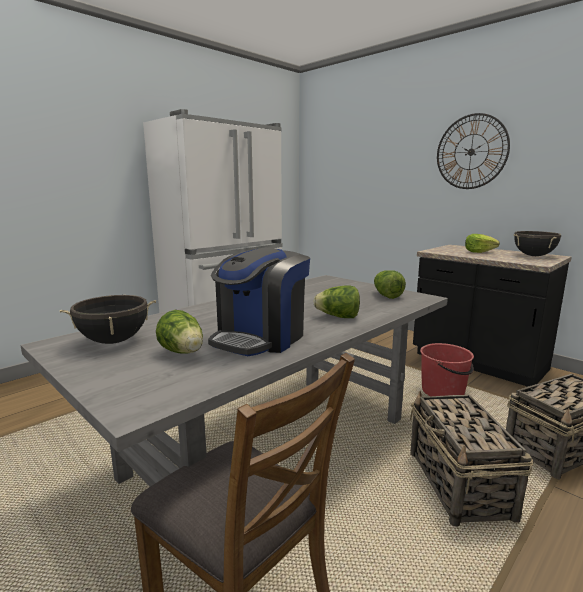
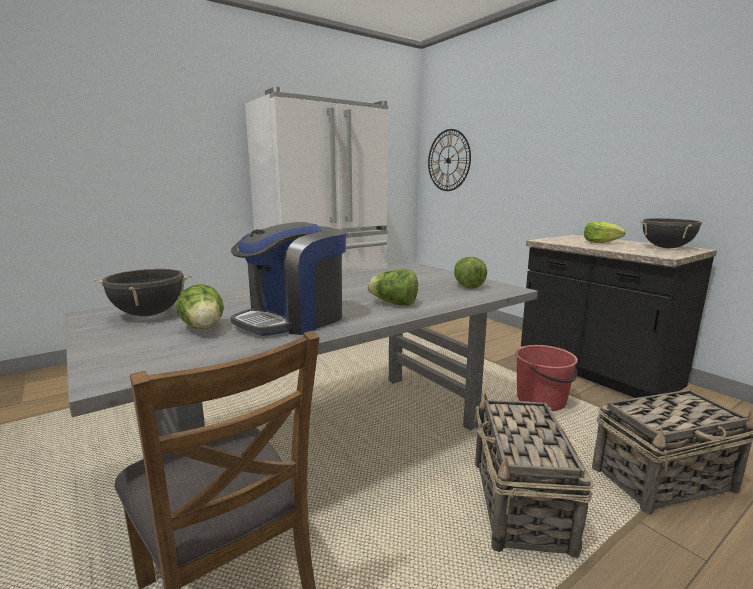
camera: 10 degrees right, 0 degrees up
wall clock [437,113,510,189] -> wall clock moved to [428,129,471,191]

